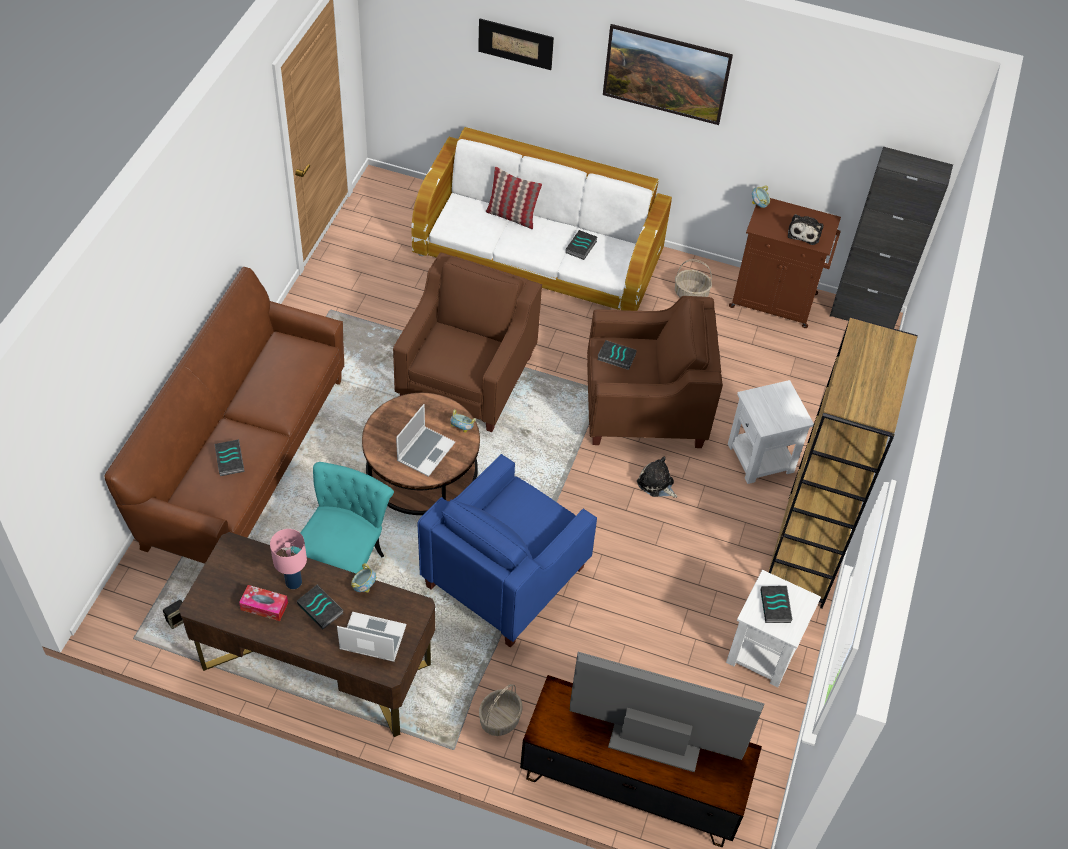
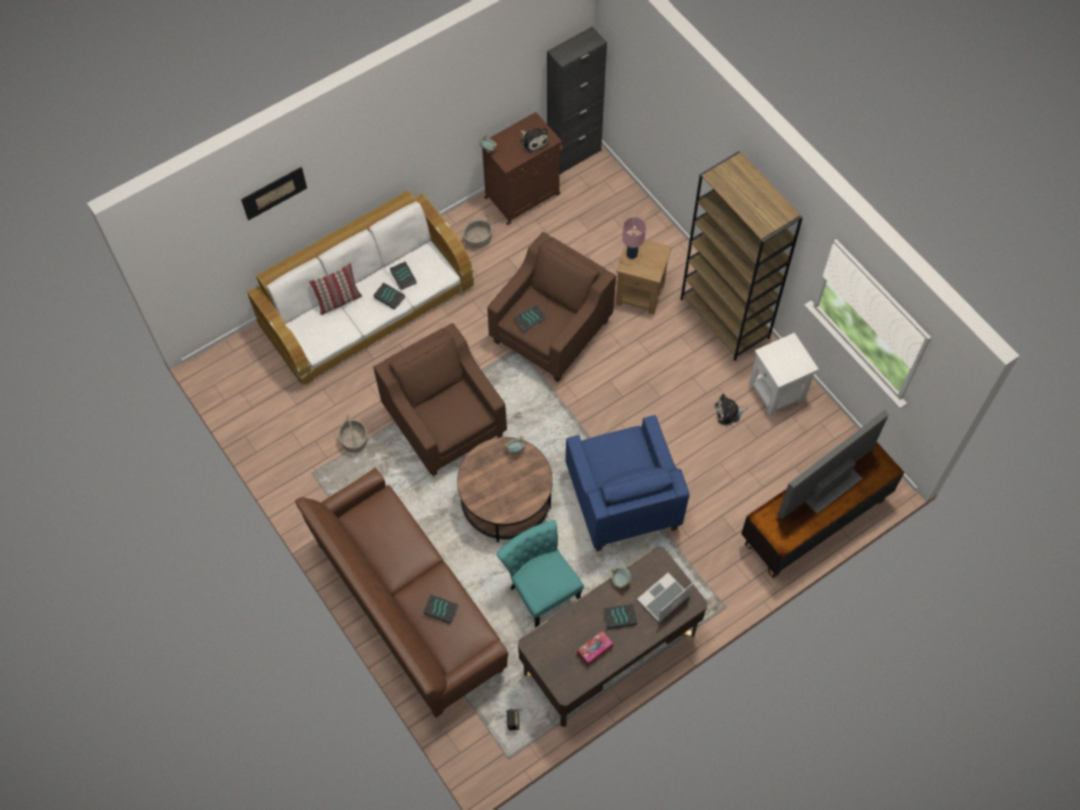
camera: 50 degrees left, 10 degrees up
pink table lamp [270,529,307,589] -> pink table lamp moved to [622,217,646,259]
laptop [396,404,455,477] -> none
basket [479,684,522,736] -> basket moved to [338,414,368,453]
picture [603,24,733,125] -> none
plush toy [637,457,678,498] -> plush toy moved to [715,394,747,425]
white side table [728,380,814,484] -> brown side table [616,240,672,315]
book [760,586,792,623] -> book moved to [373,283,405,310]

